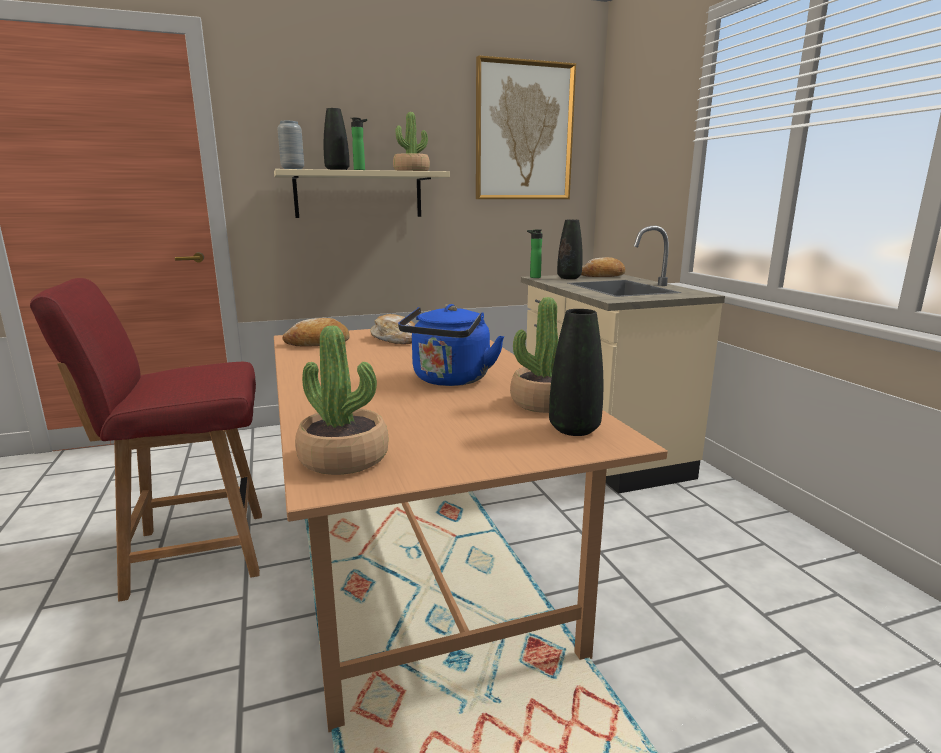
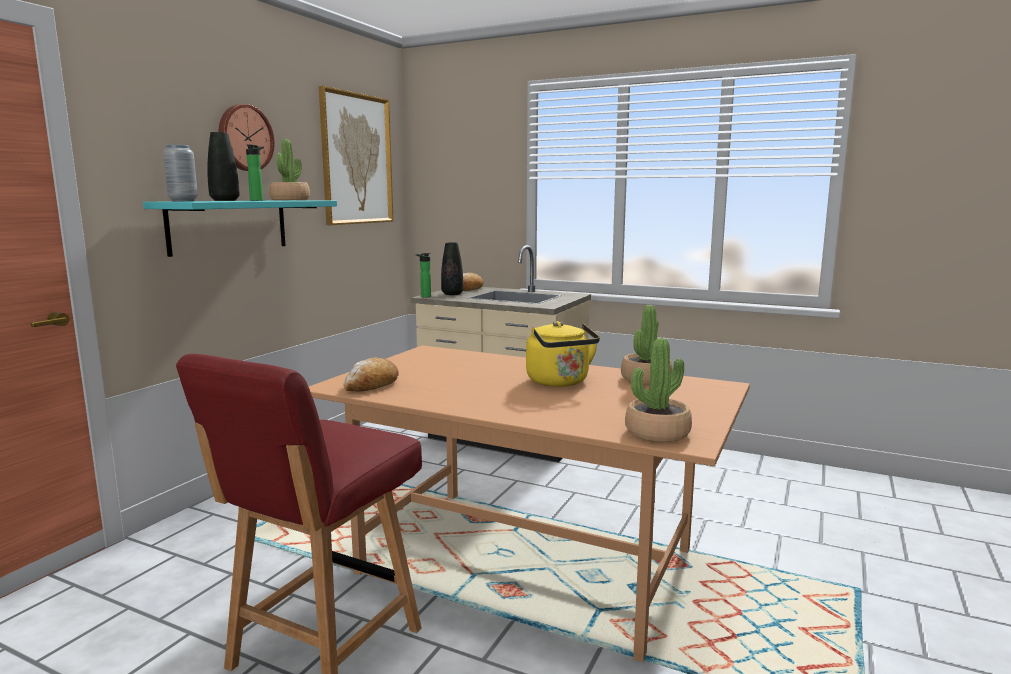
camera: 45 degrees left, 5 degrees down
beige shelf [274,169,450,218] -> turquoise shelf [143,200,337,257]
bread [370,314,416,344] -> none
blue kettle [398,304,505,386] -> yellow kettle [526,321,600,387]
black vase [549,309,603,436] -> none
none -> wall clock [219,104,275,171]

